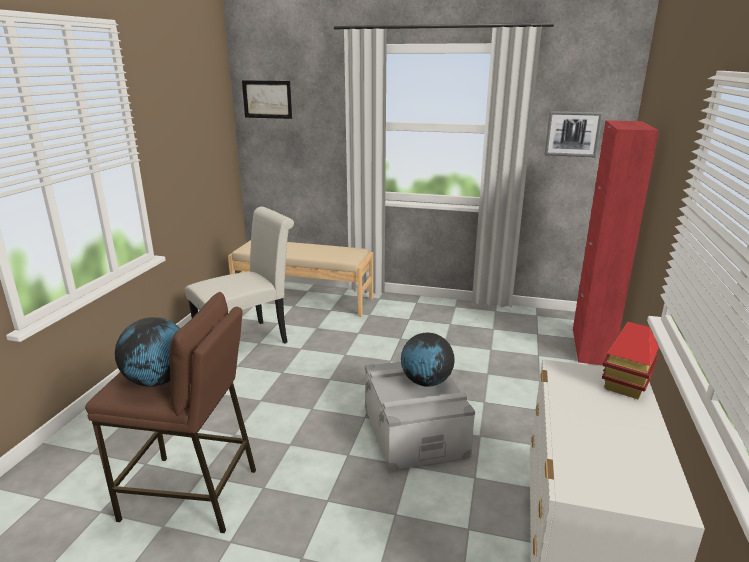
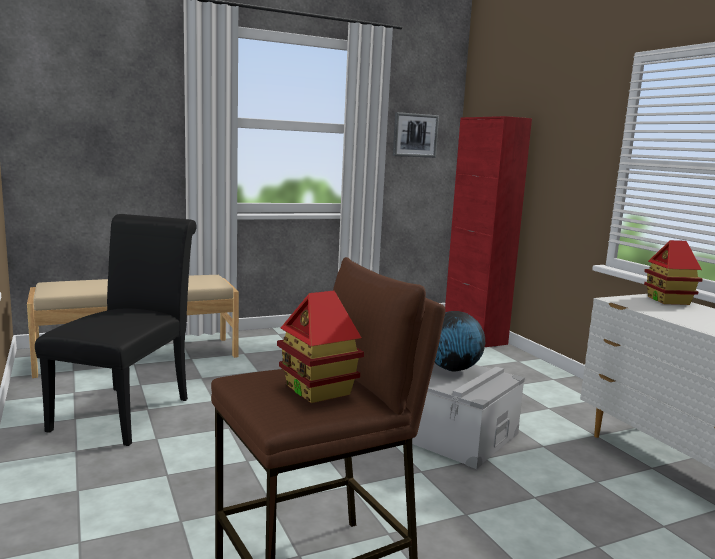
camera: 40 degrees left, 10 degrees down
globe [115,317,180,387] -> toy house [277,291,364,403]
white chair [185,207,294,344] -> black chair [35,214,197,446]
picture [242,80,292,119] -> none

